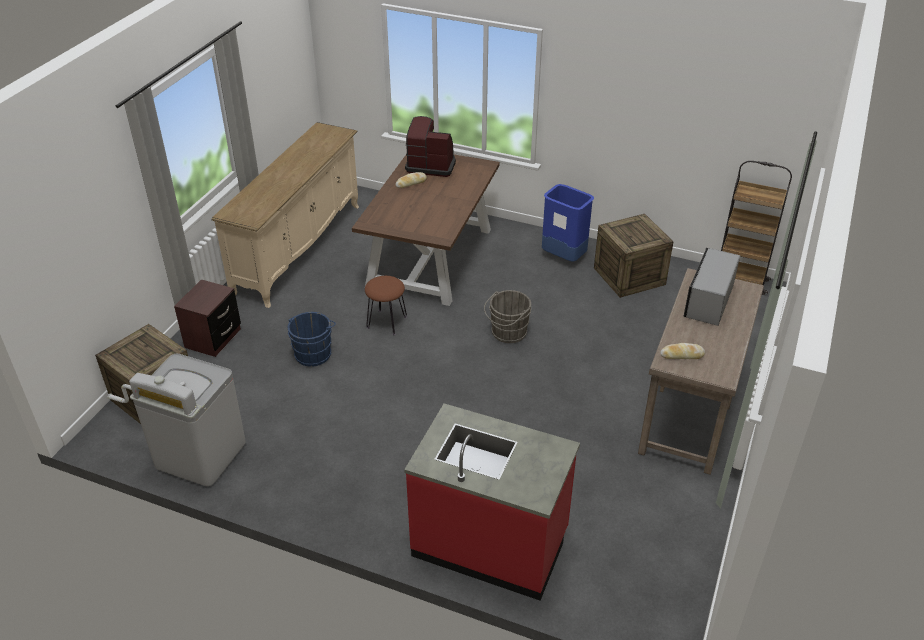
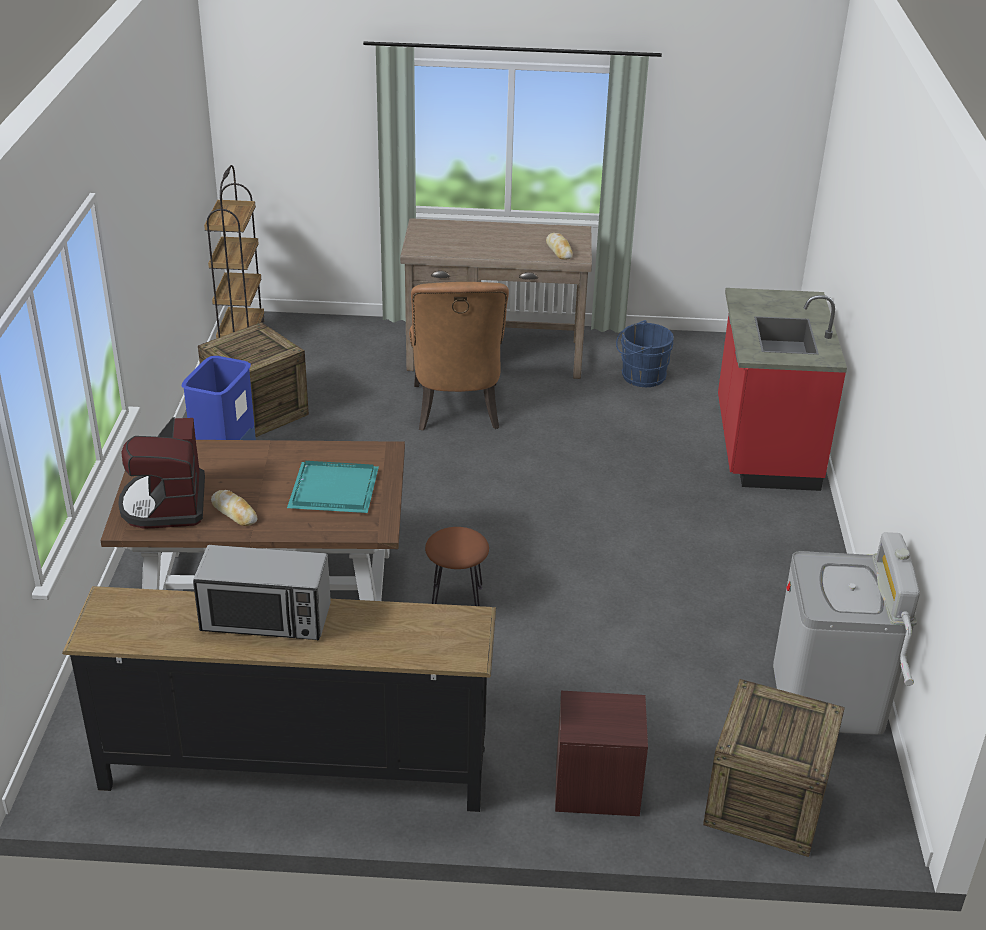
camera: 110 degrees left, 5 degrees down
beige dresser [211,122,359,308] -> black dresser [62,586,496,812]
blue bucket [288,312,336,367] -> blue bucket moved to [616,320,674,387]
grey bucket [484,290,531,343] -> none
microwave [684,248,740,326] -> microwave moved to [193,545,331,640]
none -> turquoise tray [287,461,379,513]
none -> brown chair [409,282,509,430]

